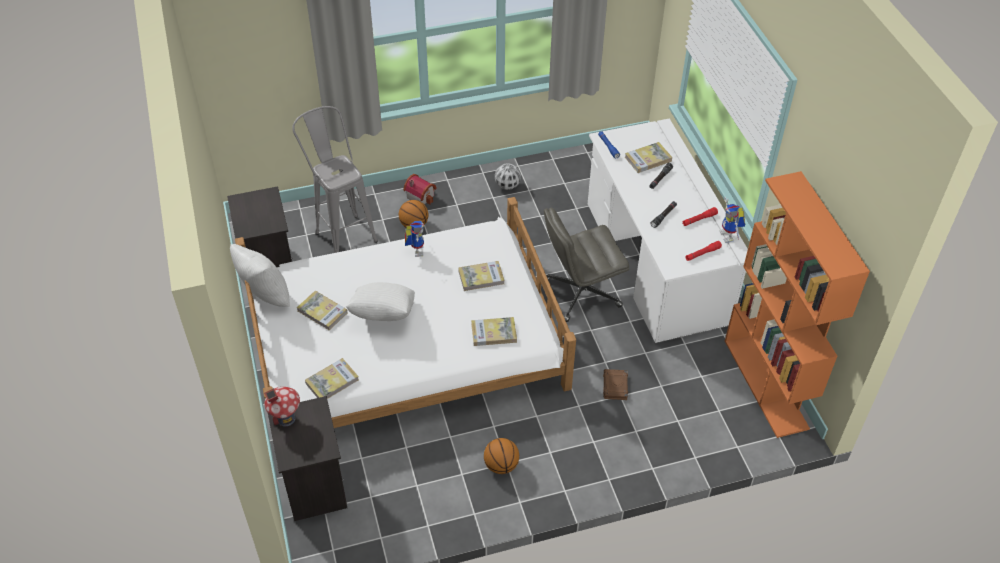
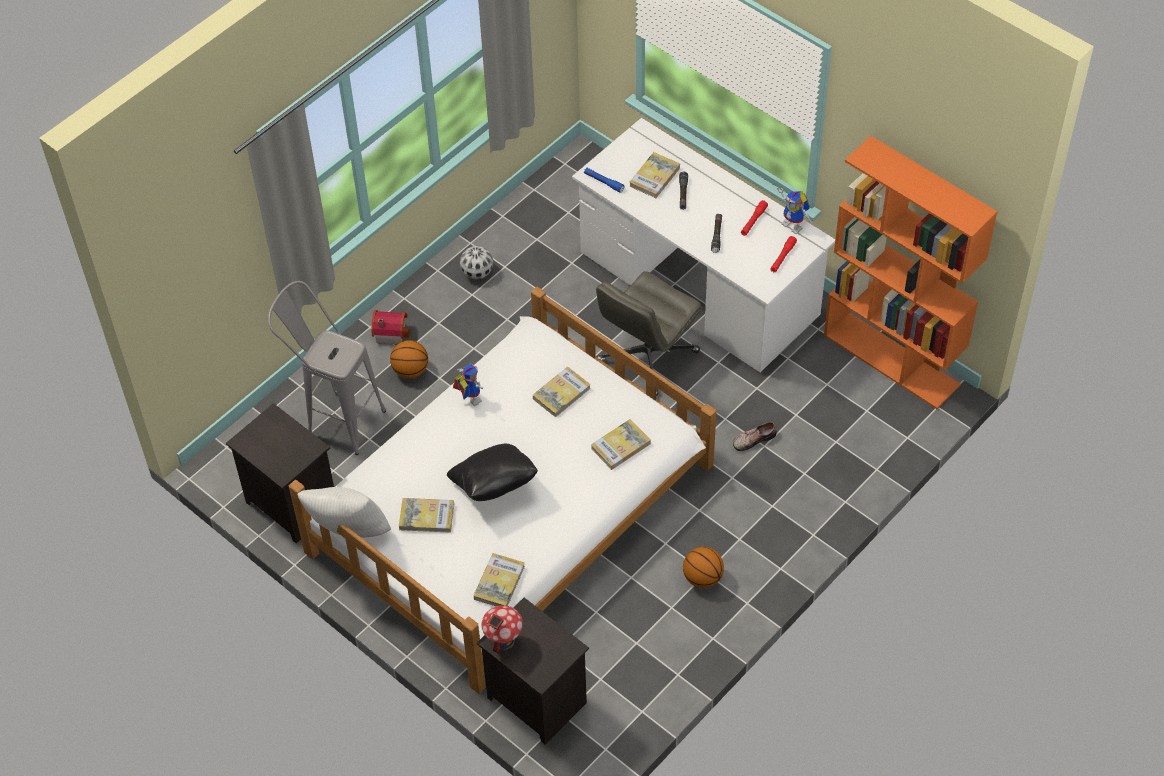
camera: 30 degrees left, 5 degrees up
white pillow [345,282,415,321] -> black pillow [447,444,538,501]
brown book [603,369,628,400] -> shoe [733,422,777,451]

